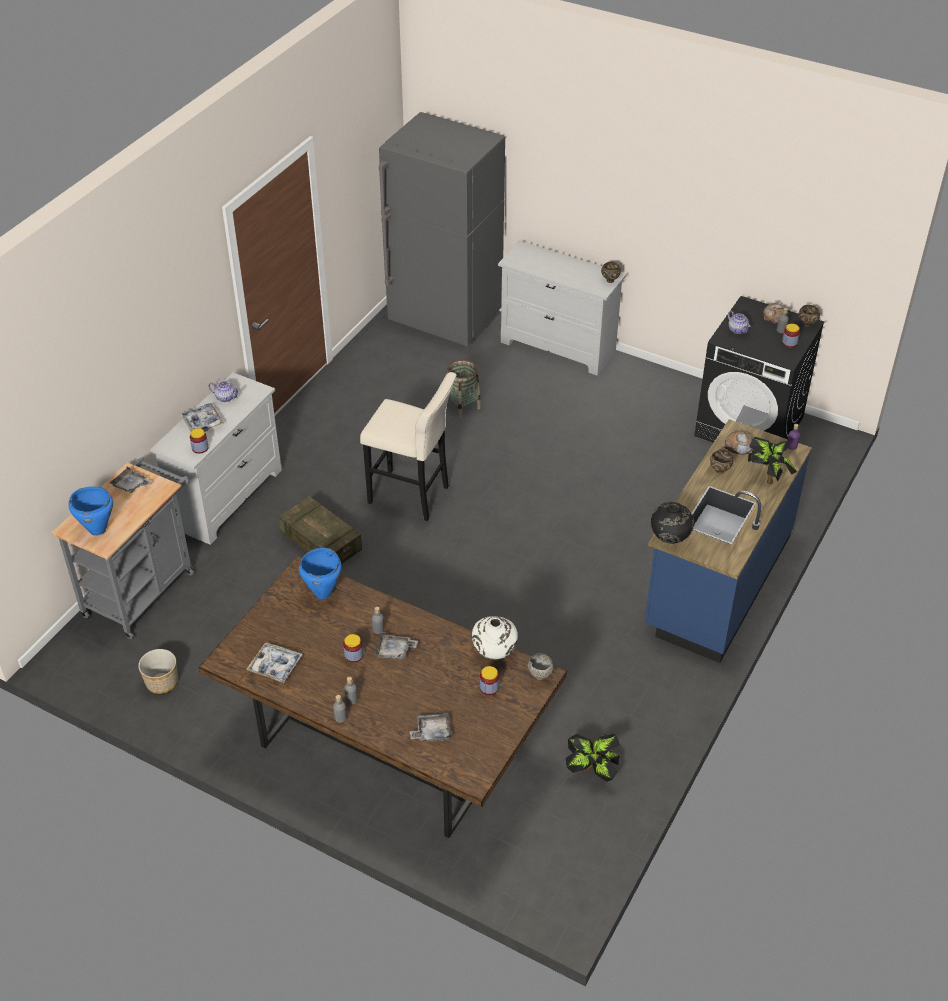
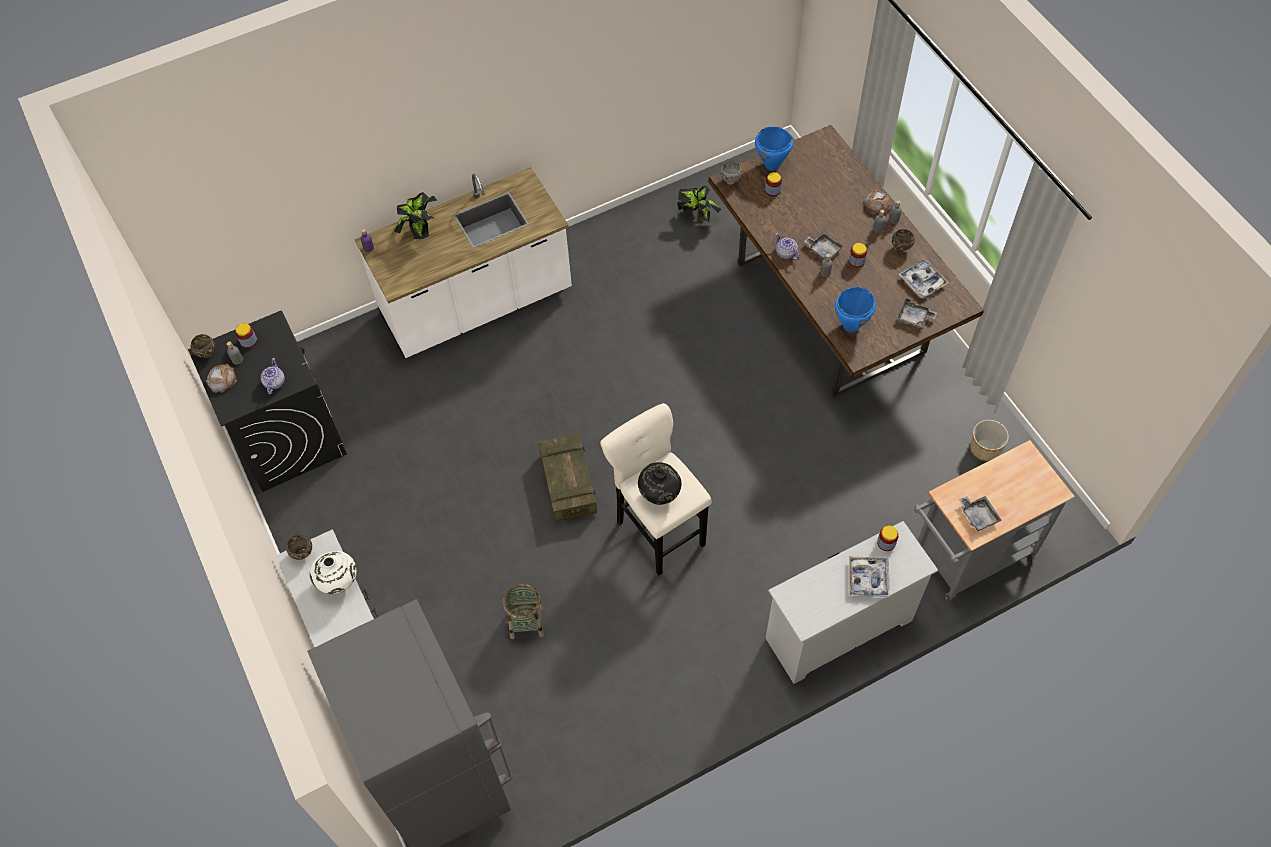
camera: 145 degrees left, 15 degrees up
blue cooking pot [69,486,113,536] -> blue cooking pot moved to [755,126,793,171]
teapot [208,381,240,402] -> teapot moved to [775,233,800,260]
crate [279,496,362,564] -> crate moved to [538,434,597,522]
grey tray [410,713,452,742] -> grey tray moved to [897,298,937,328]
white vase [472,616,518,660] -> white vase moved to [310,551,357,594]
blue counter [645,419,812,663] -> white counter [355,167,572,358]
black vase [651,502,695,544] -> black vase moved to [638,462,681,505]
brown bowl [710,450,733,474] -> brown bowl moved to [892,229,915,252]
bread [724,431,753,455] -> bread moved to [864,190,892,214]

